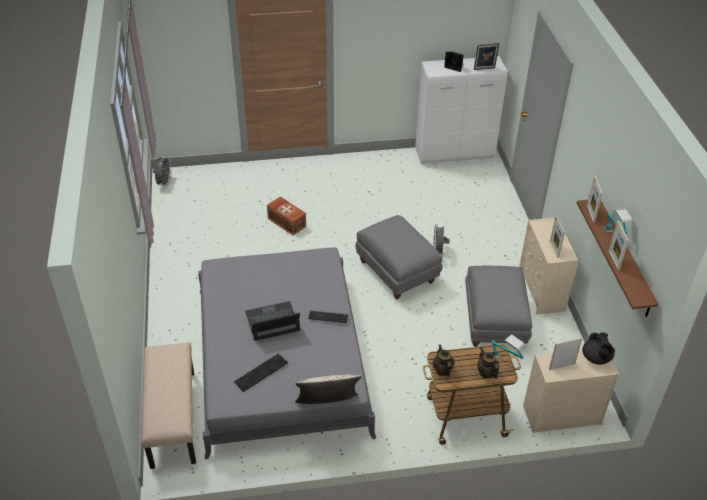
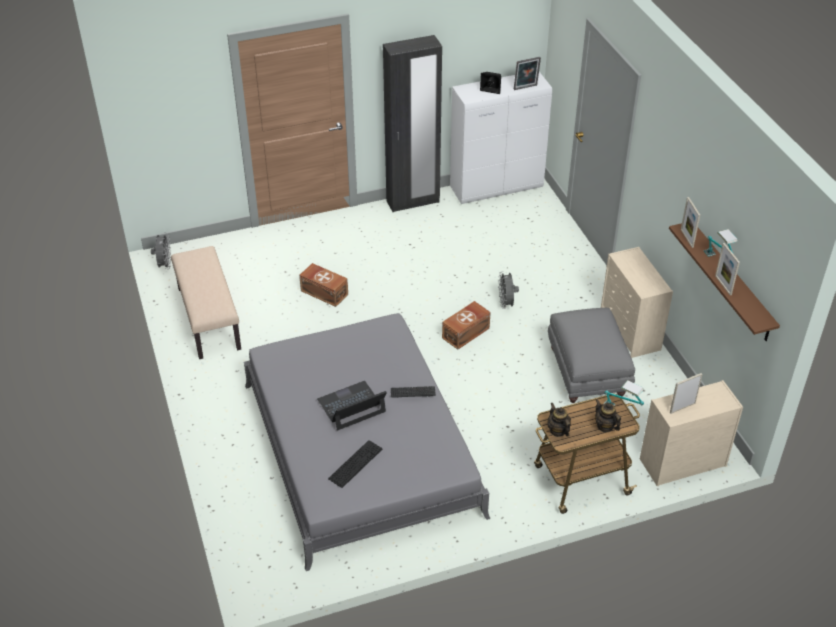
camera: 10 degrees left, 0 degrees up
beige bench [141,342,196,469] -> beige bench moved to [171,246,241,359]
beige pillow [295,375,362,404] -> none
grey ottoman [356,215,443,299] -> brown storage box [442,301,491,350]
picture frame [550,216,565,258] -> none
black teapot [582,332,615,365] -> none
none -> black wardrobe [383,35,442,212]

